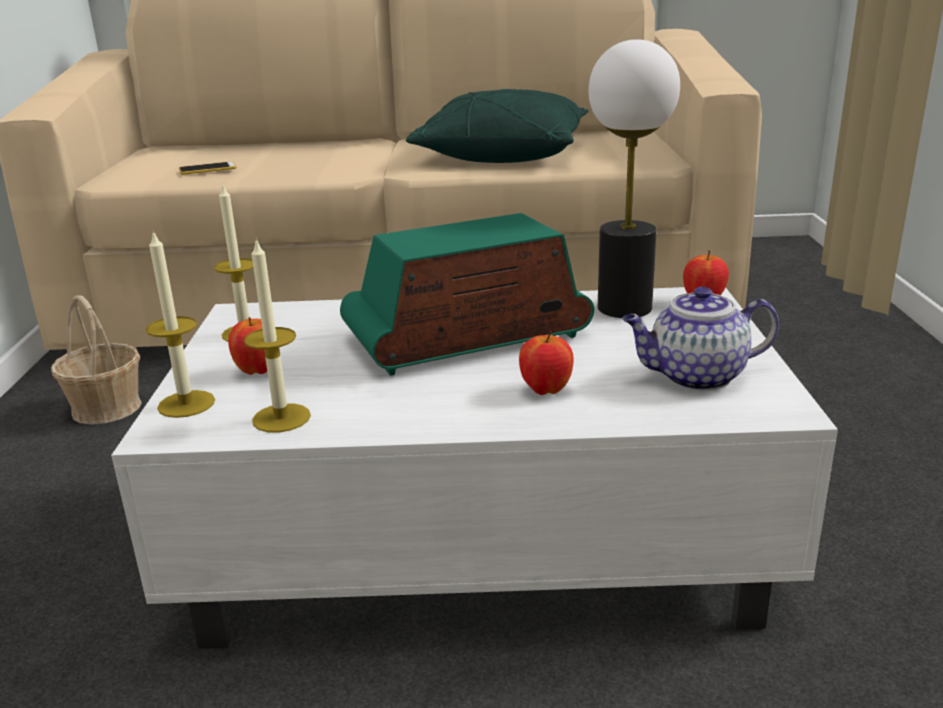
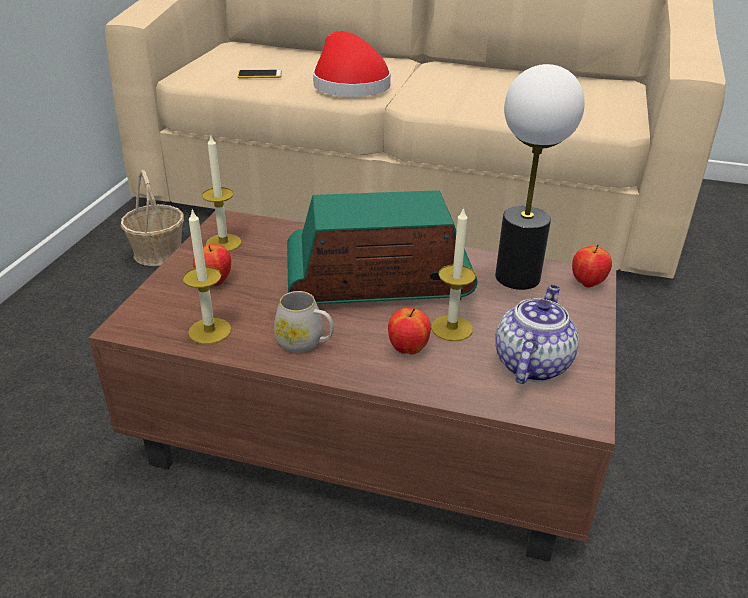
camera: 15 degrees right, 10 degrees up
white coffee table [111,287,838,649] -> brown coffee table [89,210,616,562]
candle [146,230,215,418] -> candle moved to [431,207,476,341]
green pillow [406,89,589,163] -> none
teapot [622,286,779,391] -> teapot turned 105 degrees clockwise [495,285,579,384]
none -> white mug [274,291,334,353]
none -> red hat [313,31,391,97]

